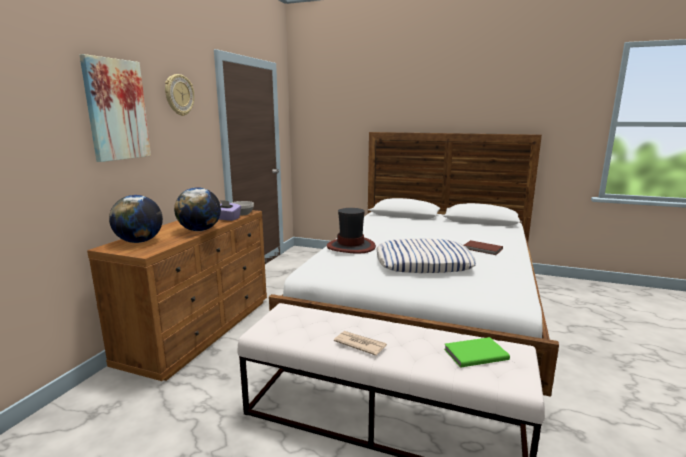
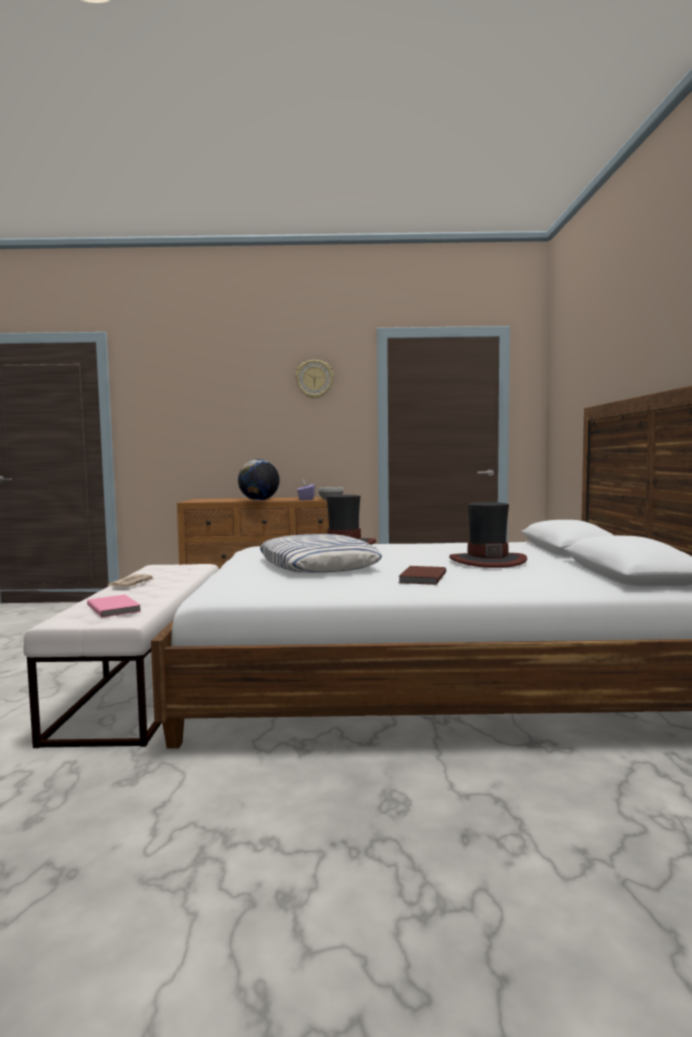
camera: 70 degrees right, 10 degrees down
picture [79,54,151,162] -> none
globe [109,195,163,243] -> none
green book [444,337,510,368] -> pink book [87,595,141,618]
none -> hat [449,502,527,568]

